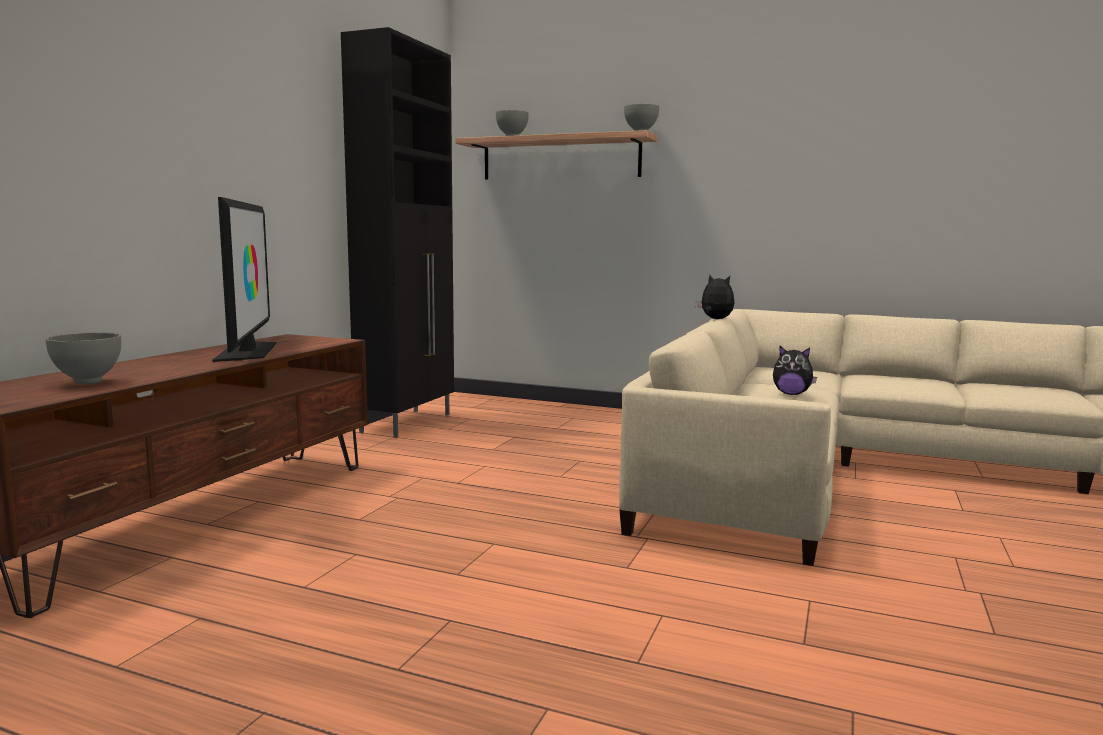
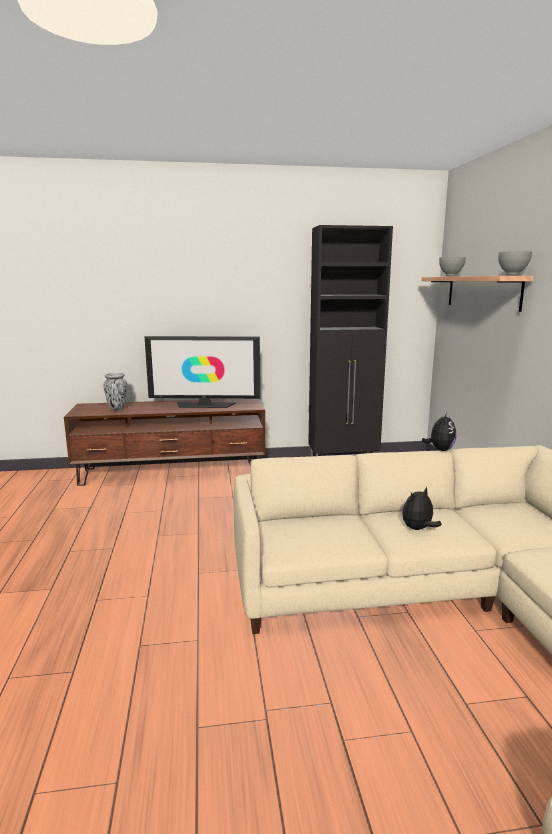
camera: 60 degrees right, 5 degrees up
grey bowl [45,333,121,384] -> vase [104,373,127,411]
television [212,197,277,362] -> television turned 45 degrees clockwise [144,336,260,408]
plush toy [773,346,817,395] -> plush toy turned 60 degrees clockwise [402,486,442,530]

